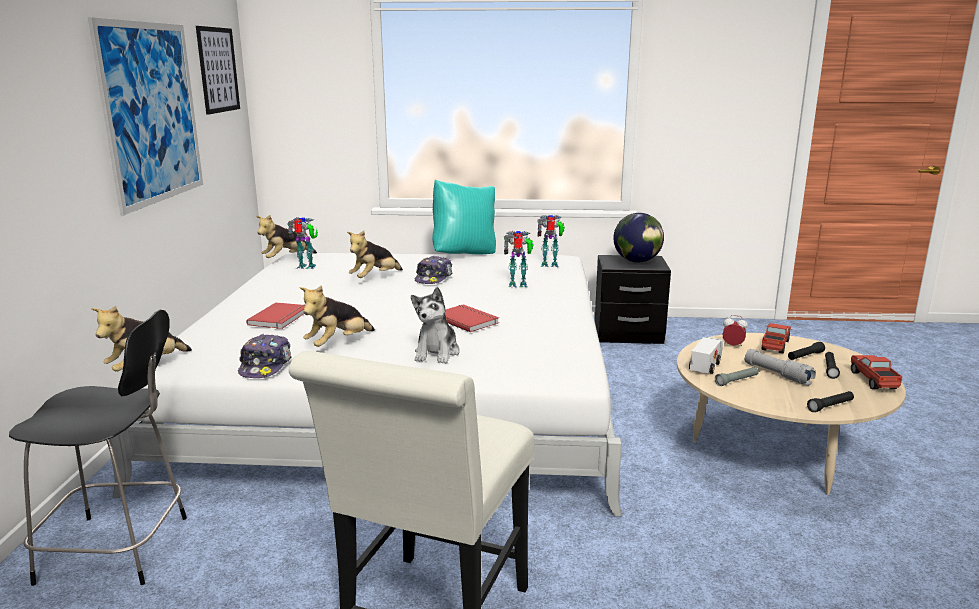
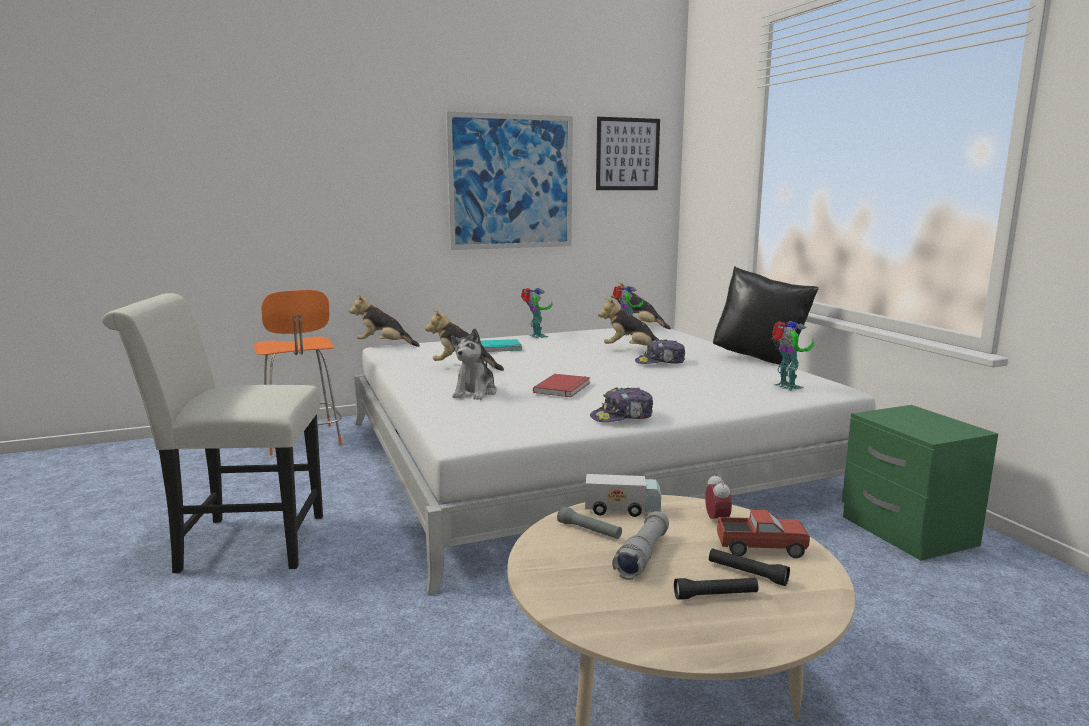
camera: 65 degrees right, 5 degrees down
black chair [9,310,187,586] -> orange chair [254,290,342,456]
cap [238,334,292,378] -> cap moved to [590,387,653,422]
red book [246,302,305,329] -> turquoise book [481,339,522,352]
plush toy [411,287,460,364] -> plush toy turned 60 degrees counterclockwise [451,328,497,400]
turquoise pillow [432,180,496,254] -> black pillow [713,266,819,366]
toy robot [504,231,534,287] -> toy robot moved to [521,288,553,339]
black nightstand [595,255,671,344] -> green nightstand [842,405,998,561]
globe [613,213,664,263] -> none
black flashlight [807,391,854,412] -> none
toy truck [851,355,902,389] -> none

